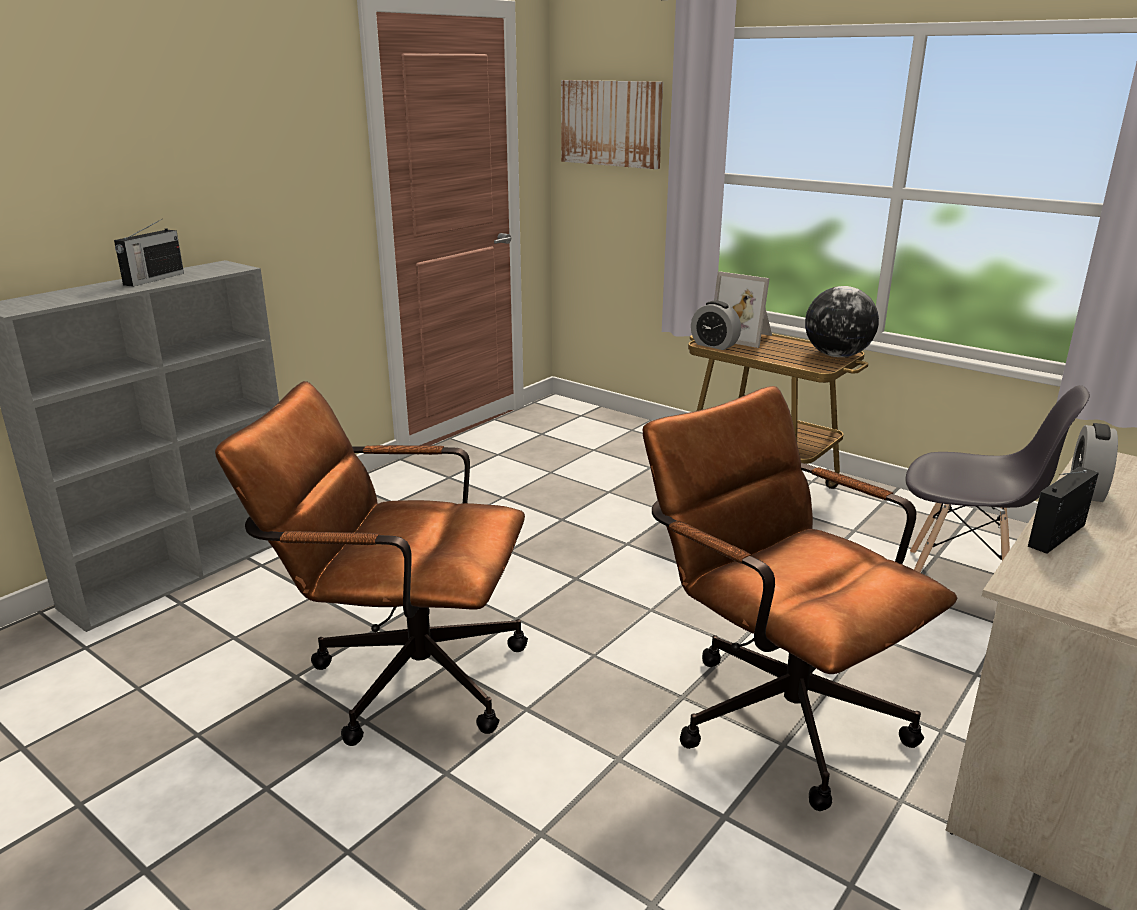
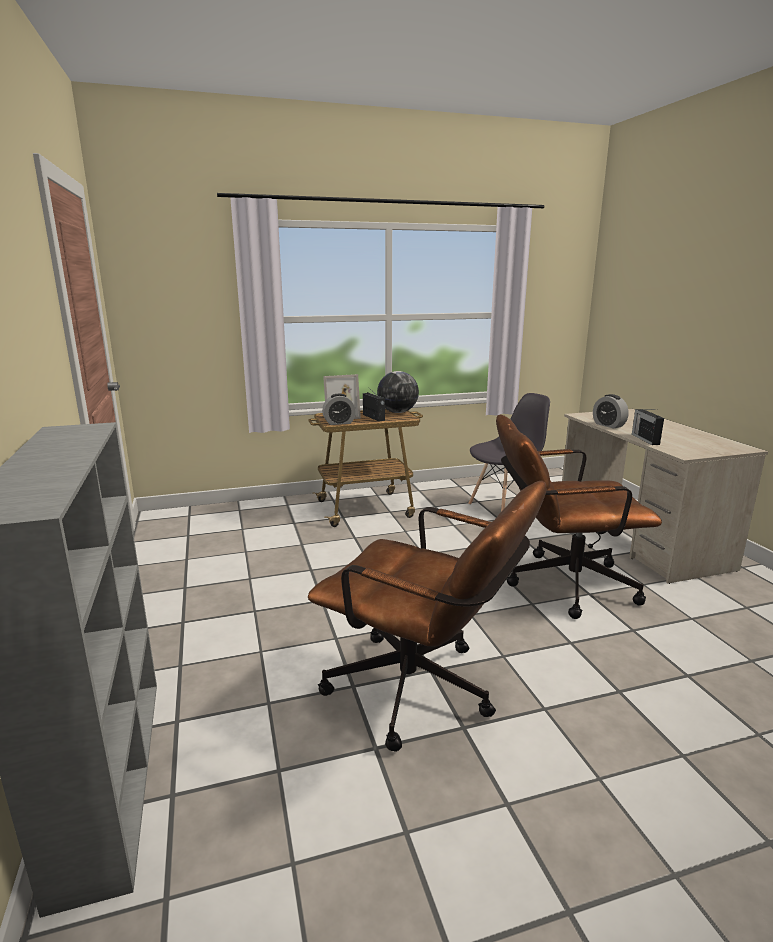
camera: 55 degrees left, 5 degrees down
radio [114,219,184,287] -> radio moved to [363,389,385,421]
brown office chair [215,381,528,746] -> brown office chair turned 105 degrees counterclockwise [308,481,546,752]
picture [561,80,663,169] -> none

